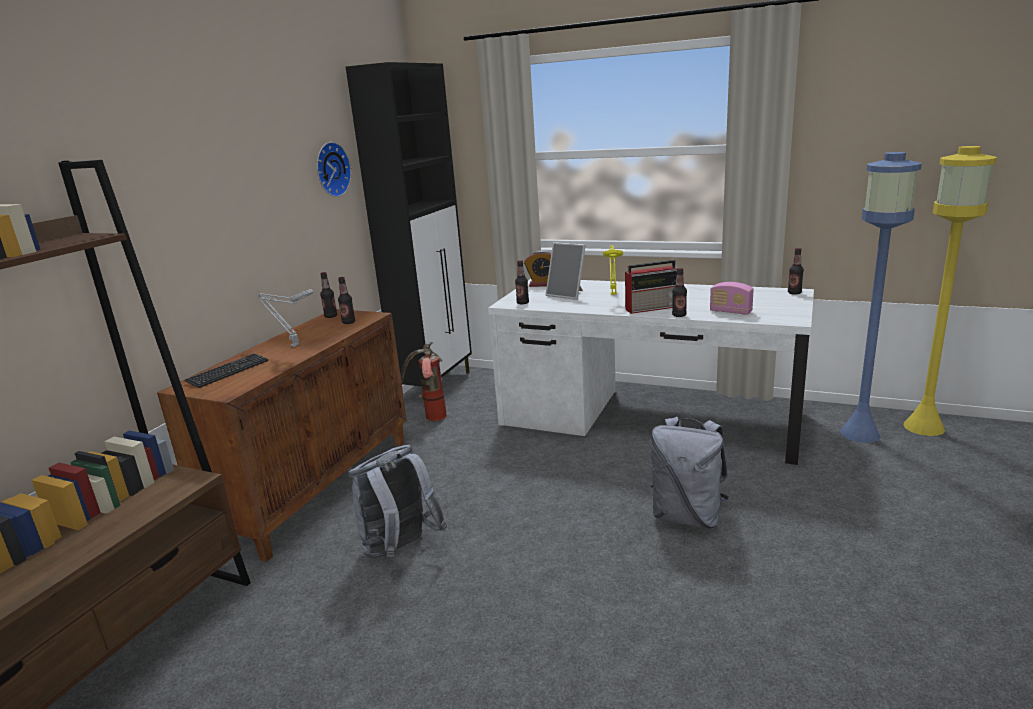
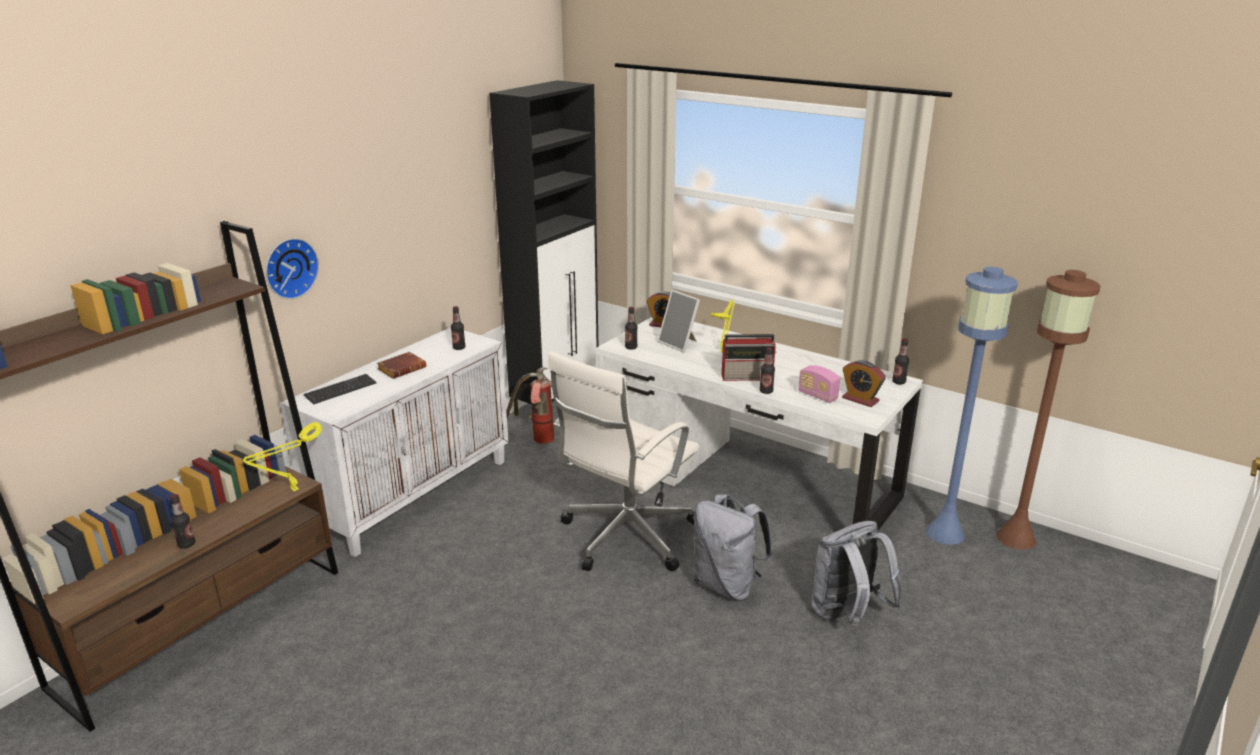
camera: 10 degrees right, 5 degrees up
brown cabinet [157,309,407,562] -> white cabinet [280,327,509,557]
grey table lamp [258,289,313,347] -> brown book [377,352,426,379]
wall clock [317,142,352,197] -> wall clock moved to [266,238,319,299]
bottle [320,272,337,318] -> bottle moved to [170,494,195,549]
grey backpack [348,445,447,558] -> grey backpack moved to [811,521,902,626]
yellow floor lamp [903,146,997,436] -> brown floor lamp [996,270,1101,550]
none -> yellow table lamp [243,422,322,491]
none -> white office chair [547,351,699,571]
none -> alarm clock [842,360,886,407]

